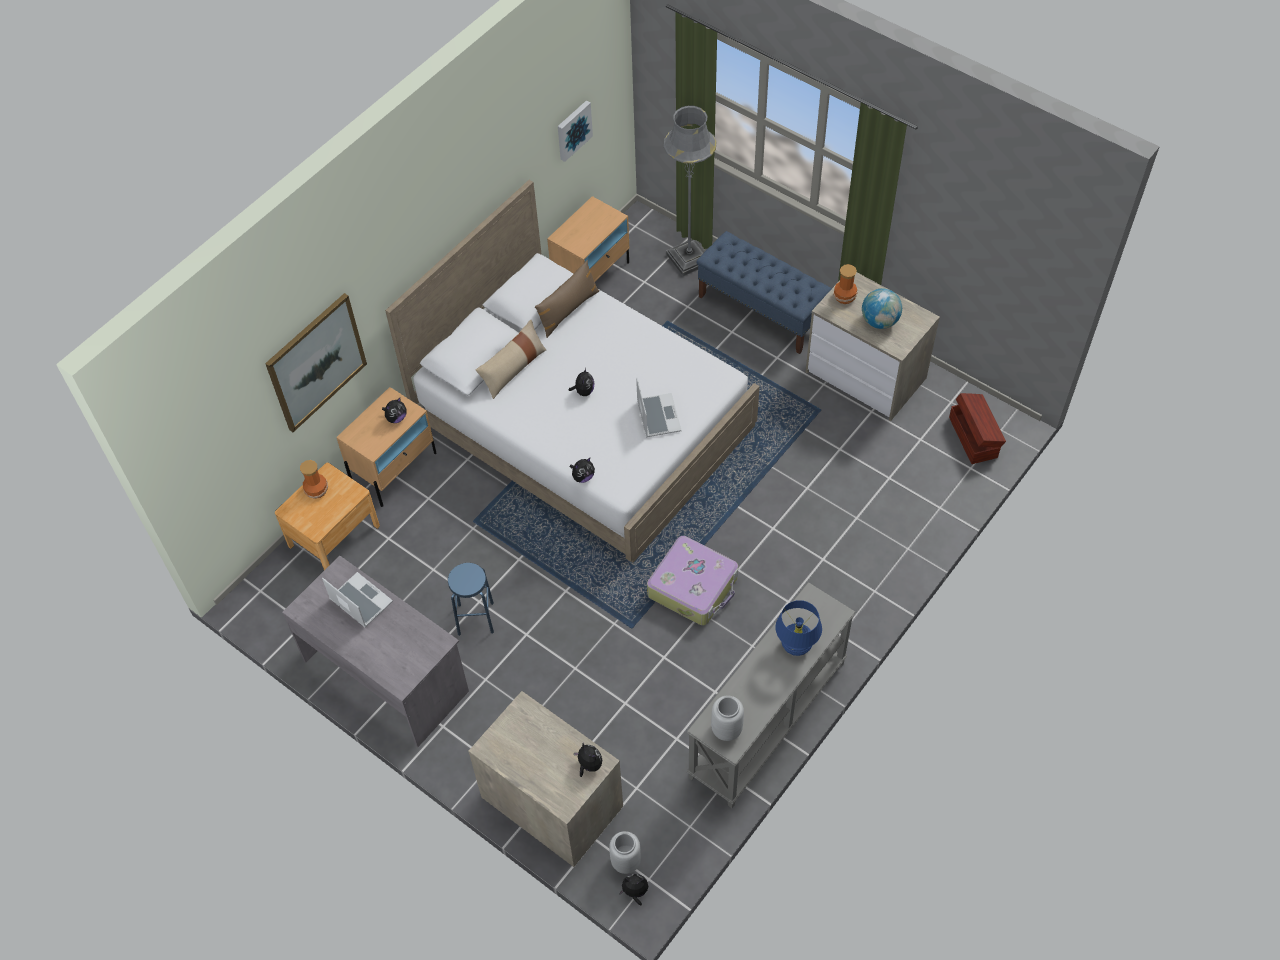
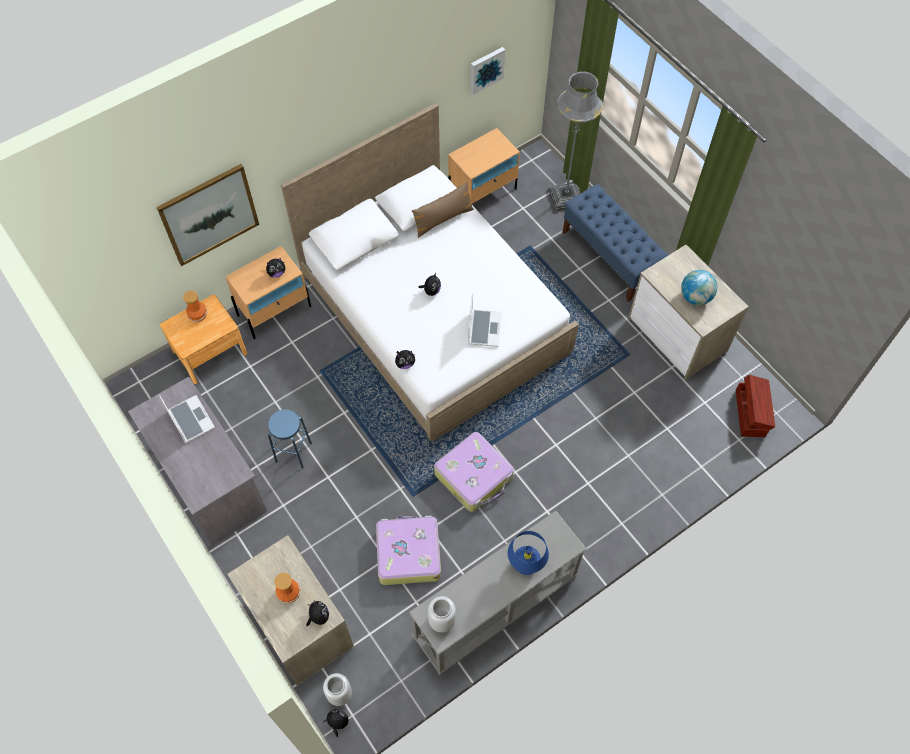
camera: 15 degrees right, 5 degrees up
beige pillow [476,320,547,399] -> none
vase [833,264,858,304] -> vase moved to [274,573,301,604]
none -> suitcase [376,516,441,585]

